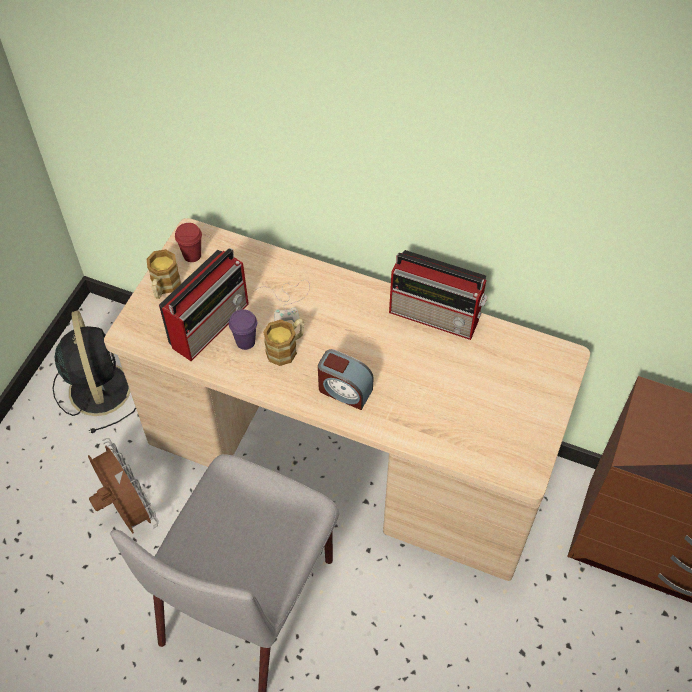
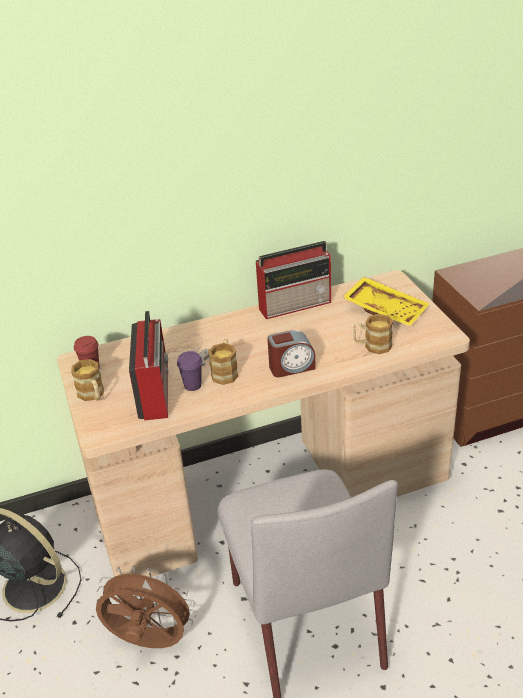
camera: 40 degrees left, 20 degrees down
none -> yellow tray [342,277,430,327]
none -> mug [353,314,393,354]

